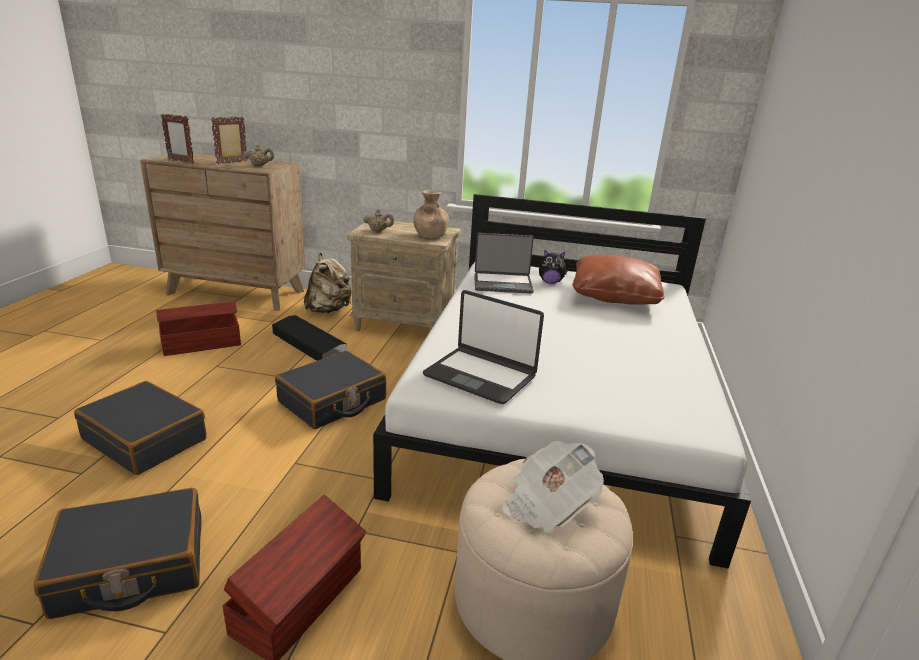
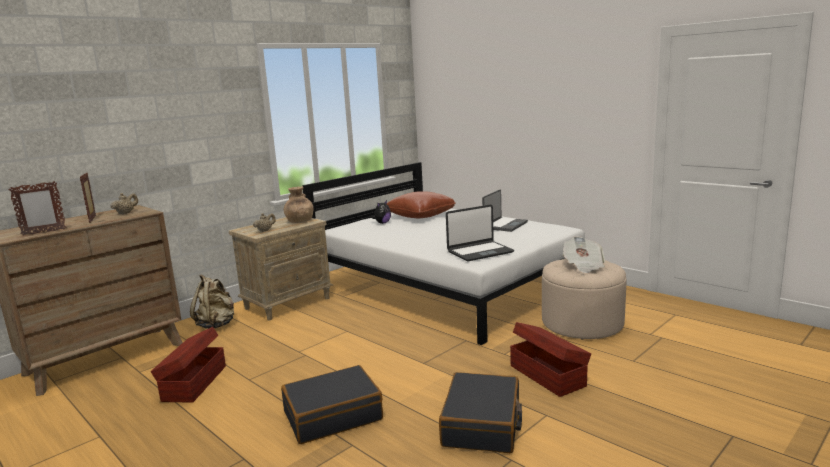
camera: 55 degrees left, 10 degrees down
black storage box [272,315,347,361] -> none
black suitcase [275,351,386,429] -> none
laptop [474,233,534,294] -> laptop moved to [482,190,528,232]

